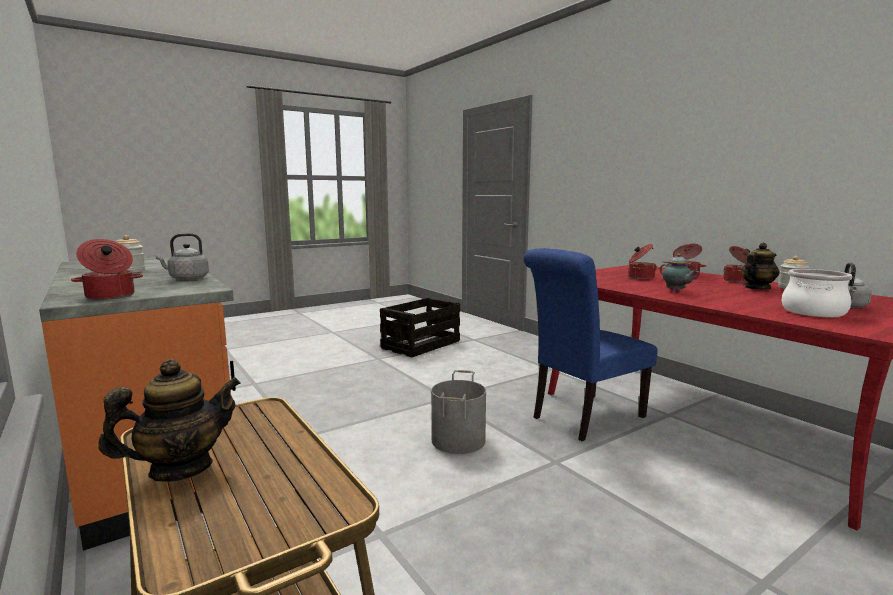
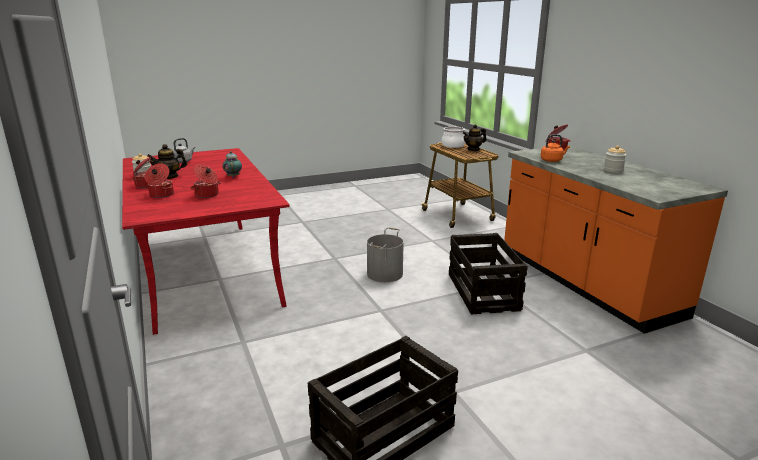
camera: 170 degrees left, 10 degrees up
grey kettle [155,233,209,280] -> orange kettle [541,134,570,162]
blue chair [523,248,657,441] -> none
cooking pot [782,269,852,317] -> cooking pot moved to [442,127,466,148]
none -> crate [449,233,528,314]

